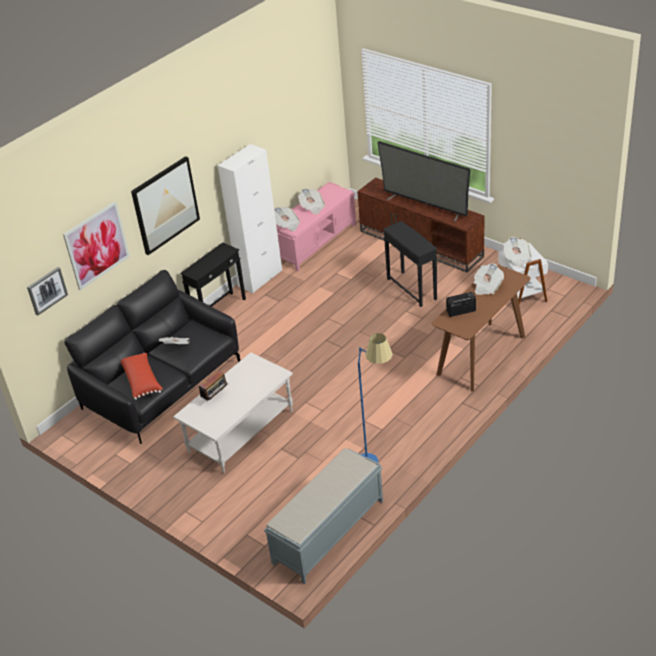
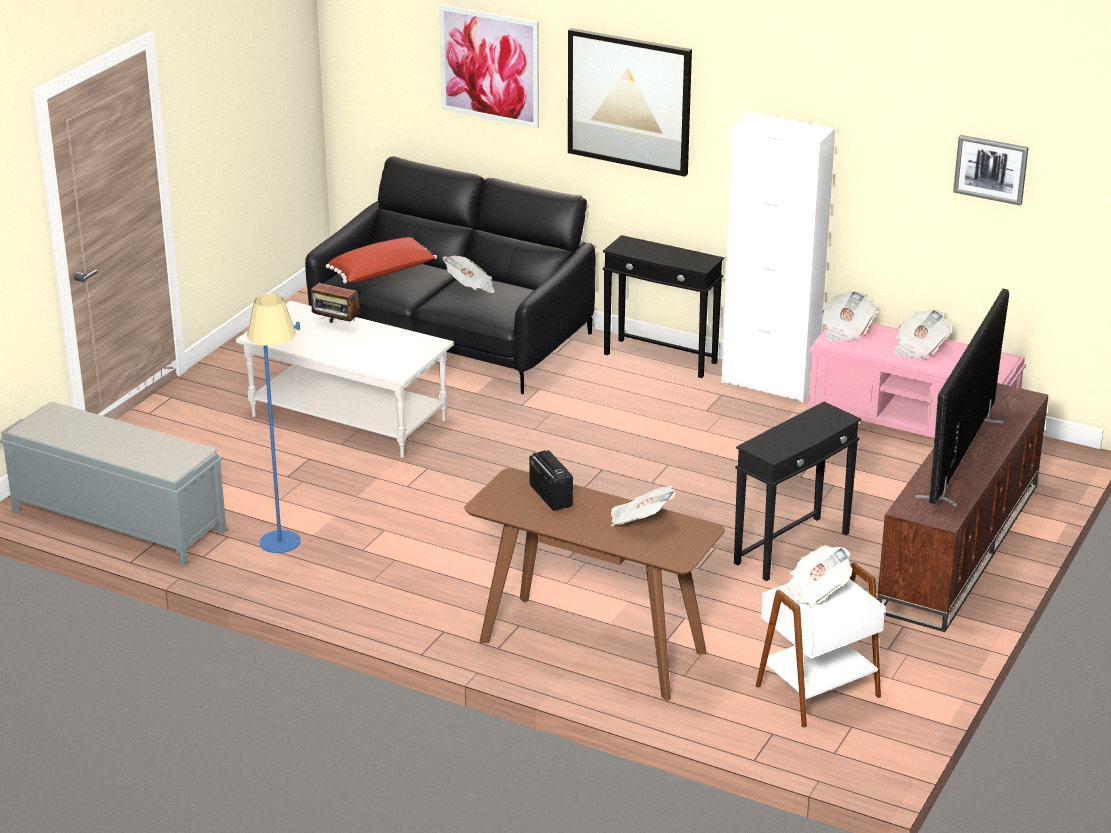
camera: 75 degrees right, 10 degrees down
picture [27,267,68,316] -> picture moved to [953,135,1029,206]

